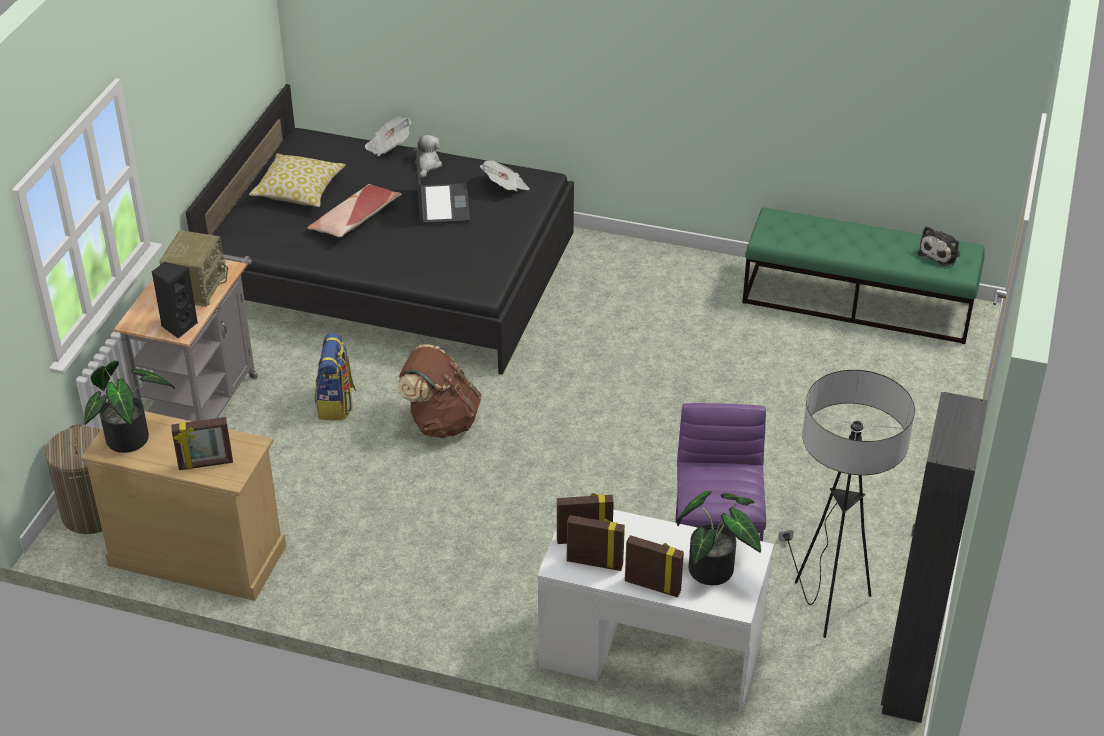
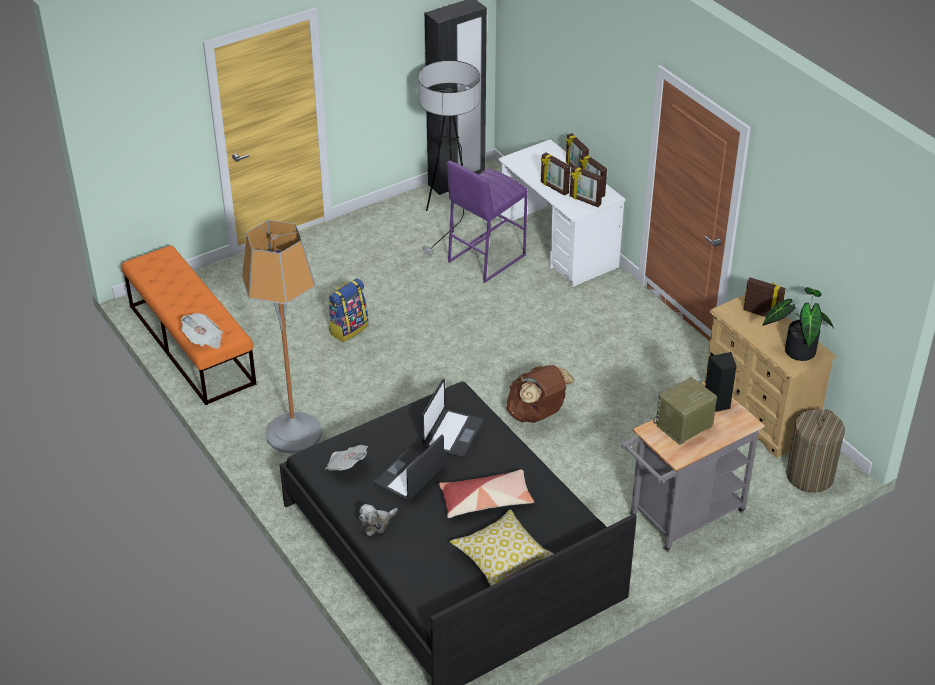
camera: 140 degrees left, 0 degrees up
backpack [315,333,356,420] -> backpack moved to [328,278,368,342]
newspaper [365,116,412,156] -> newspaper moved to [181,313,223,349]
potted plant [677,491,761,585] -> none
green bench [742,208,985,344] -> orange bench [122,245,256,405]
plush toy [917,226,960,266] -> none
none -> floor lamp [242,220,322,454]
none -> laptop [421,379,483,457]
none -> picture frame [541,153,570,196]

